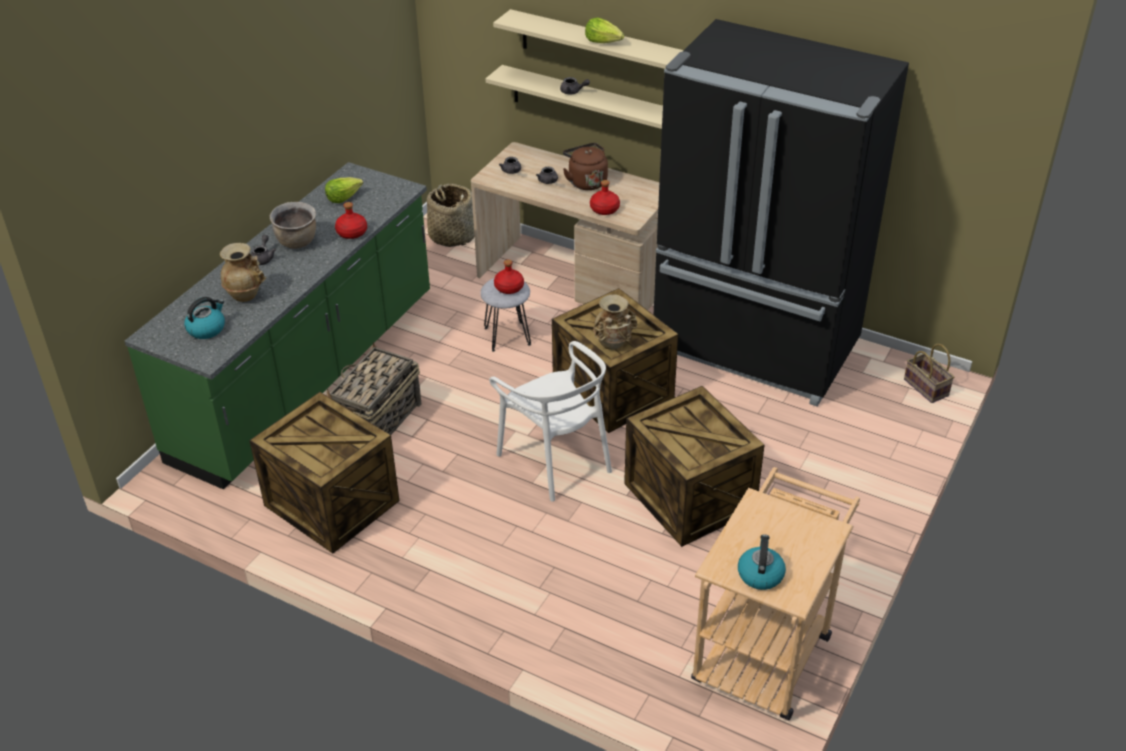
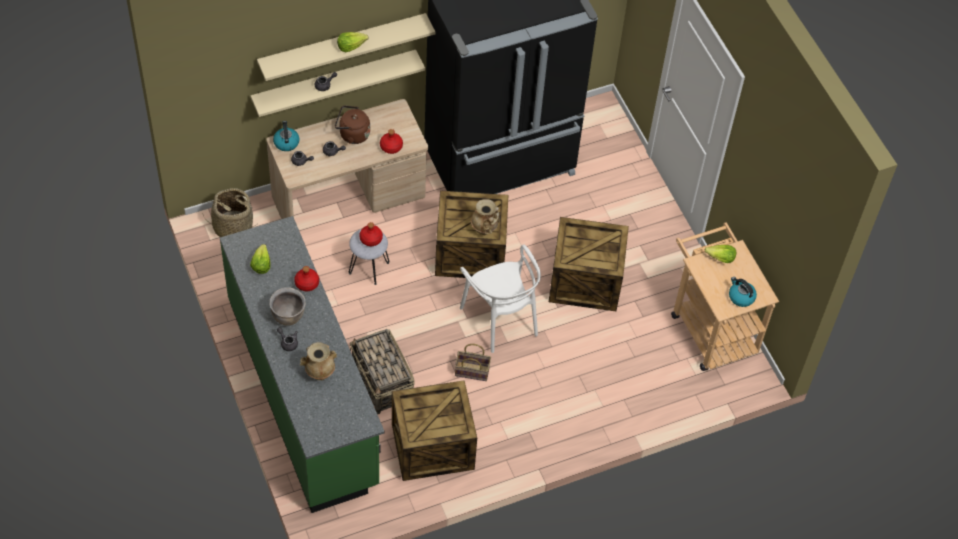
camera: 55 degrees left, 15 degrees up
kettle [184,297,225,339] -> kettle moved to [273,121,300,151]
white chair [489,341,612,502] -> white chair turned 60 degrees clockwise [460,244,541,353]
basket [904,344,954,403] -> basket moved to [455,344,491,381]
none -> lettuce [705,245,736,263]

